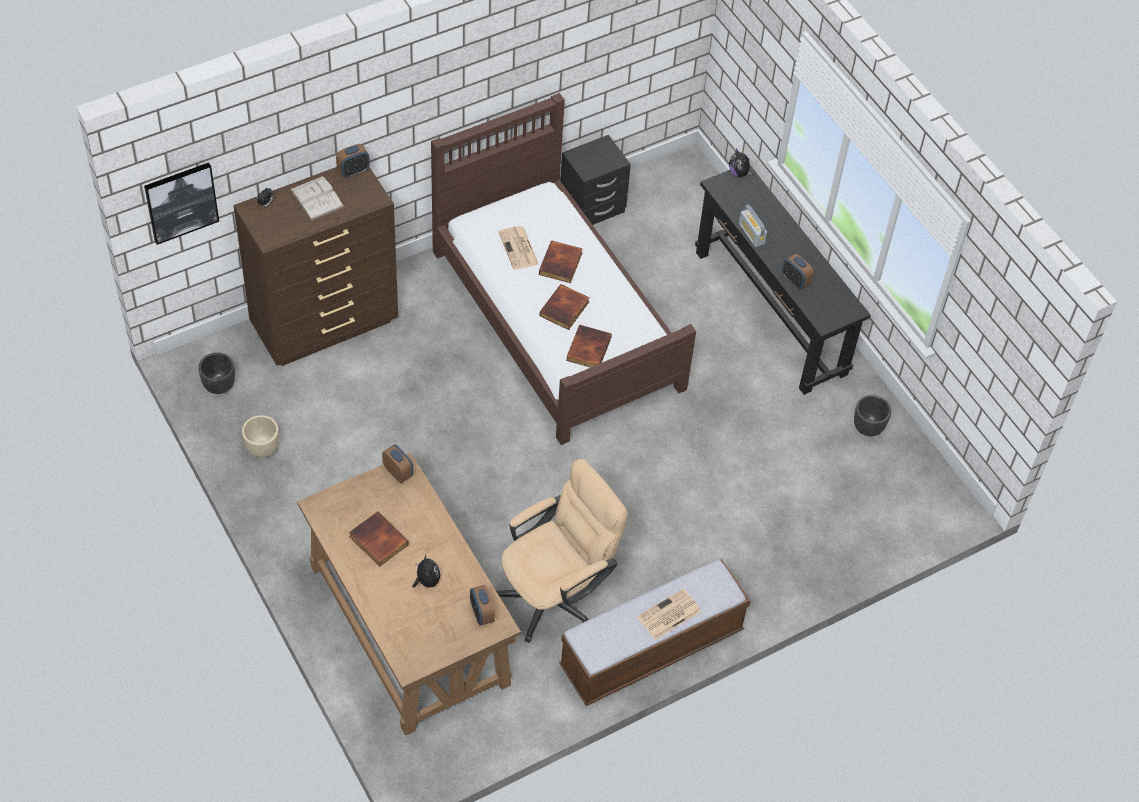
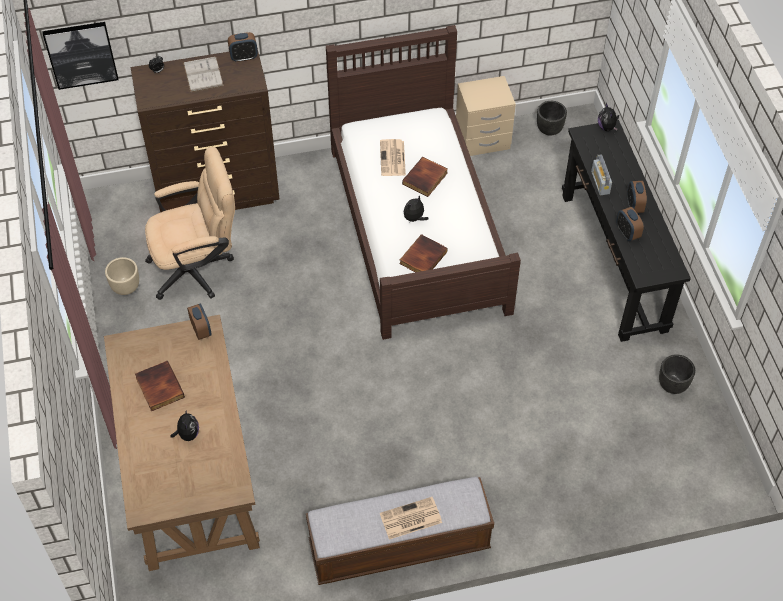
camera: 20 degrees right, 0 degrees up
black planter [198,352,235,394] -> black planter moved to [537,101,567,136]
alarm clock [470,585,495,626] -> alarm clock moved to [627,181,647,213]
beige office chair [496,459,628,643] -> beige office chair moved to [145,147,235,300]
book [539,284,590,330] -> plush toy [404,195,429,223]
black nightstand [560,135,631,225] -> beige nightstand [456,76,516,156]

